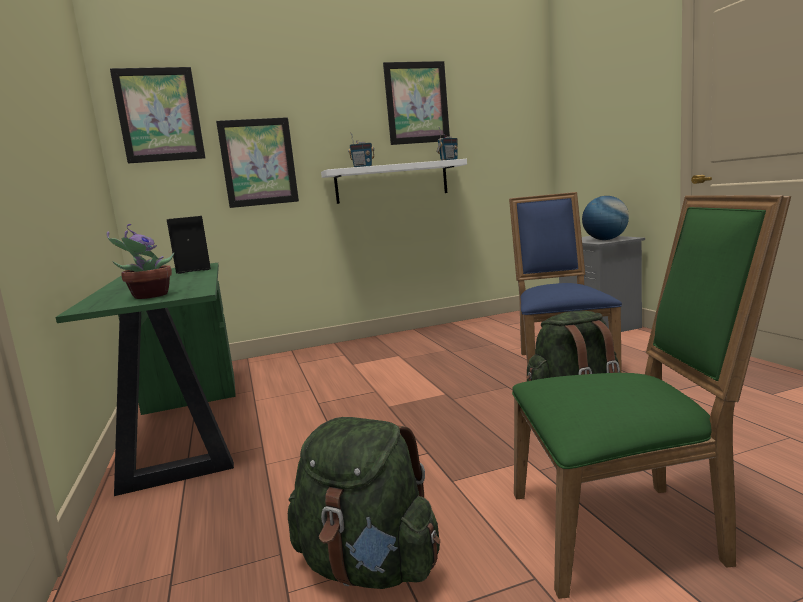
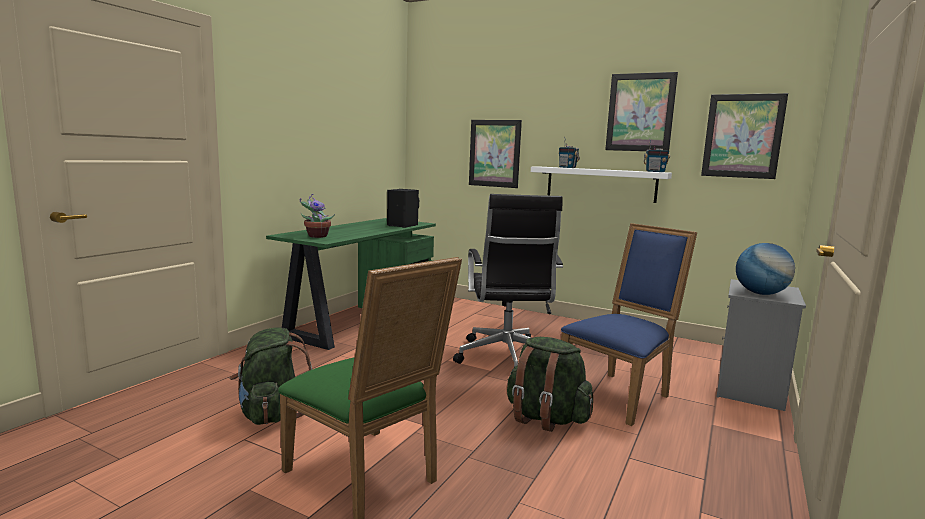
camera: 45 degrees right, 0 degrees up
picture [110,67,205,164] -> picture moved to [701,93,788,179]
none -> black office chair [453,194,563,368]

